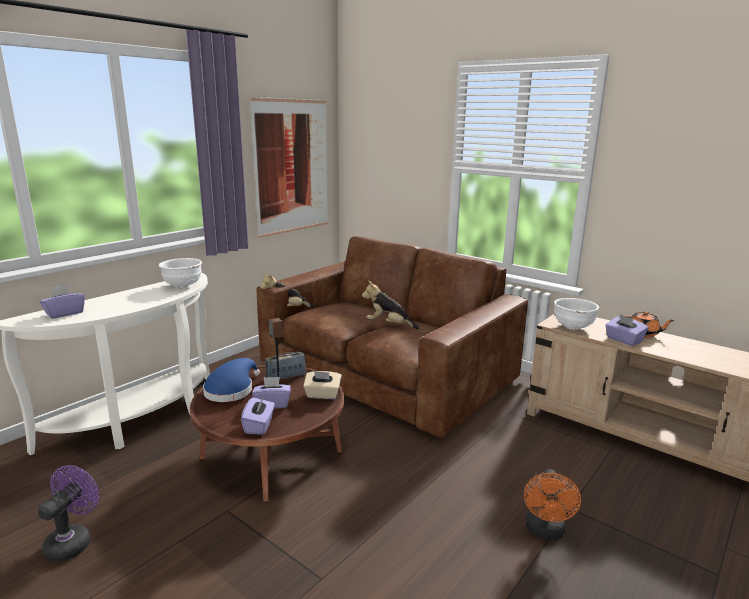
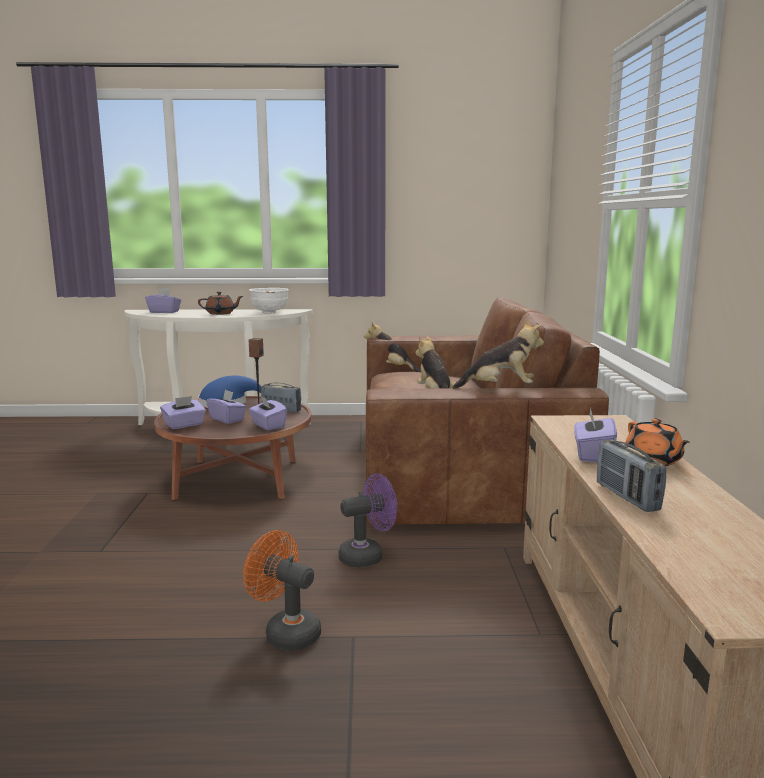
camera: 50 degrees right, 5 degrees down
purple fan [38,465,99,562] -> purple fan moved to [338,473,397,567]
picture [250,97,328,238] -> none
beige tissue box [303,371,342,399] -> purple tissue box [249,397,287,430]
orange fan [524,469,581,540] -> orange fan turned 60 degrees clockwise [243,530,321,651]
white bowl [554,298,599,330] -> none
none -> brown teapot [198,292,243,315]
none -> plush toy [453,320,544,389]
none -> radio [597,440,666,512]

